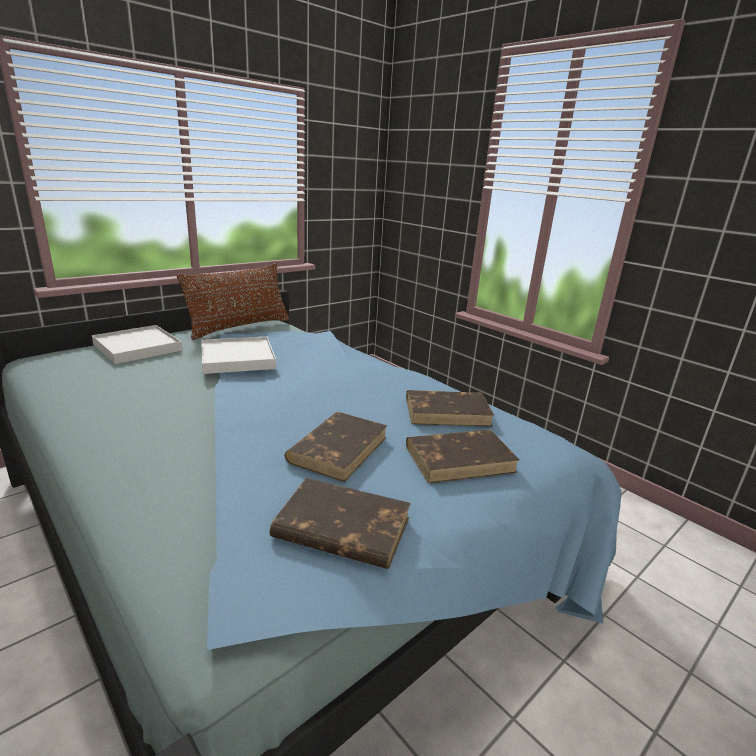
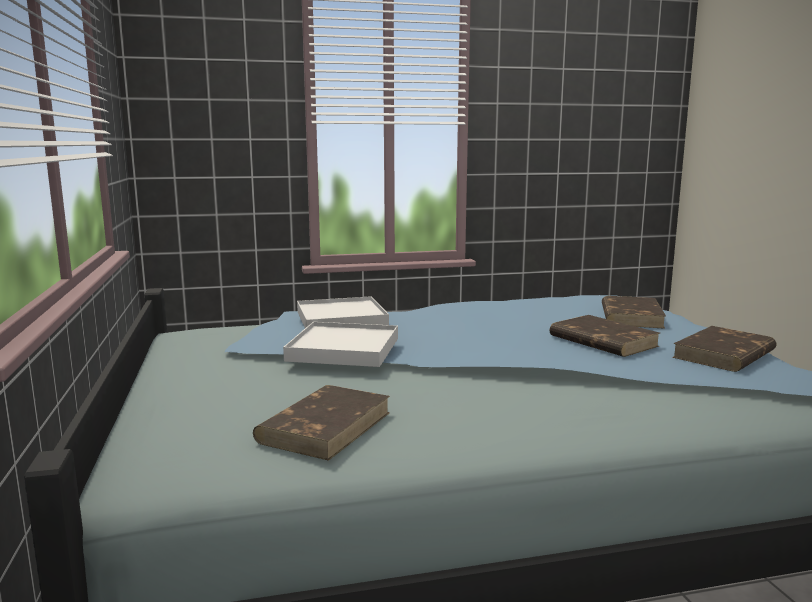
camera: 60 degrees left, 10 degrees down
white tray [92,325,182,364] -> white tray moved to [297,296,389,328]
brown pillow [177,263,289,340] -> none
brown book [406,390,494,427] -> brown book moved to [253,385,390,461]

